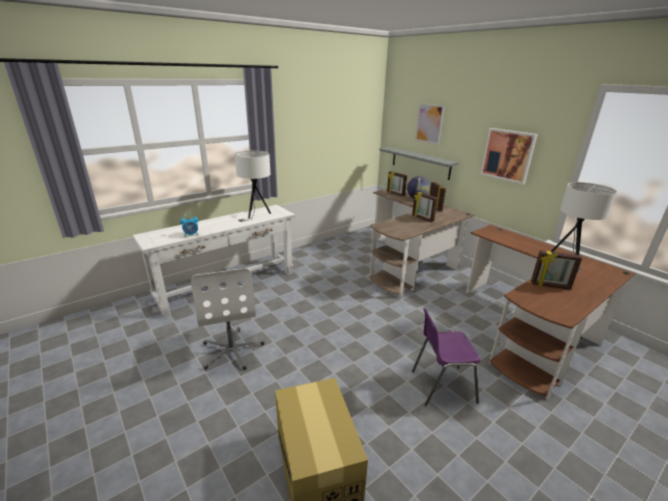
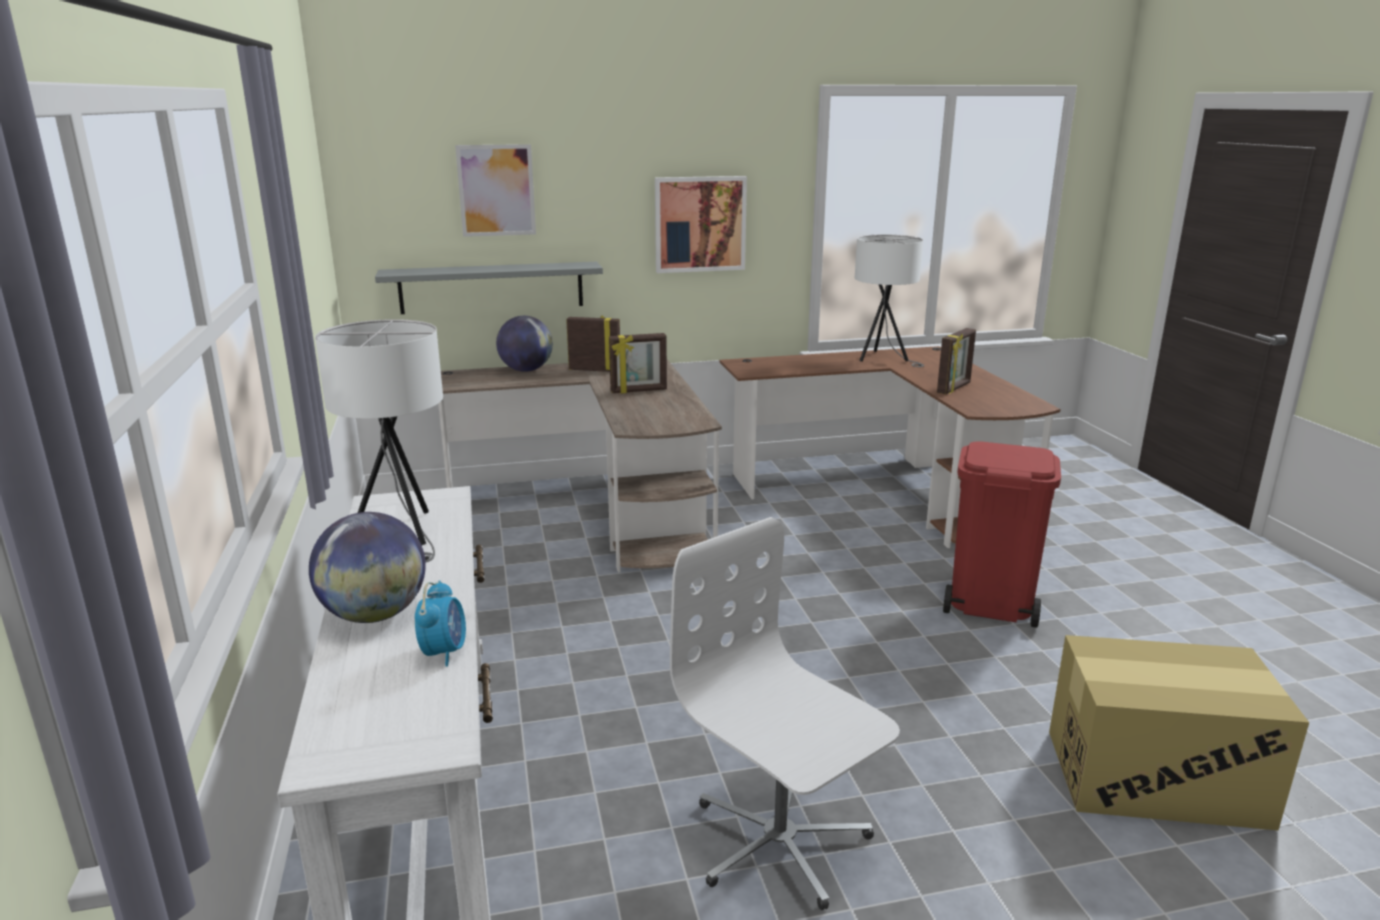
camera: 65 degrees left, 5 degrees down
white office chair [191,268,264,370] -> white office chair turned 135 degrees counterclockwise [670,517,900,910]
picture frame [387,171,407,197] -> none
purple chair [412,308,480,406] -> red trash can [943,441,1061,628]
none -> globe [309,512,426,623]

